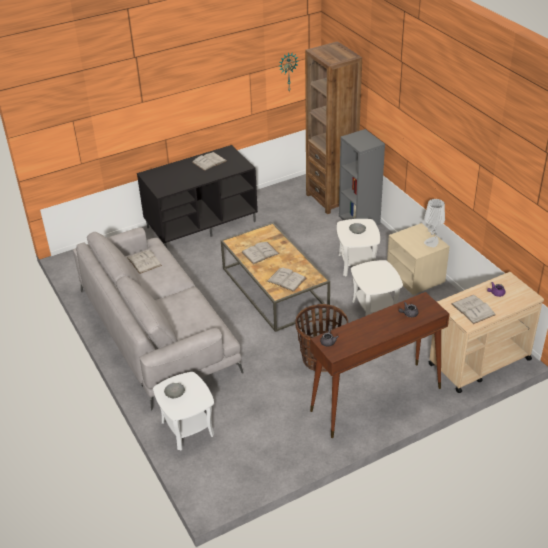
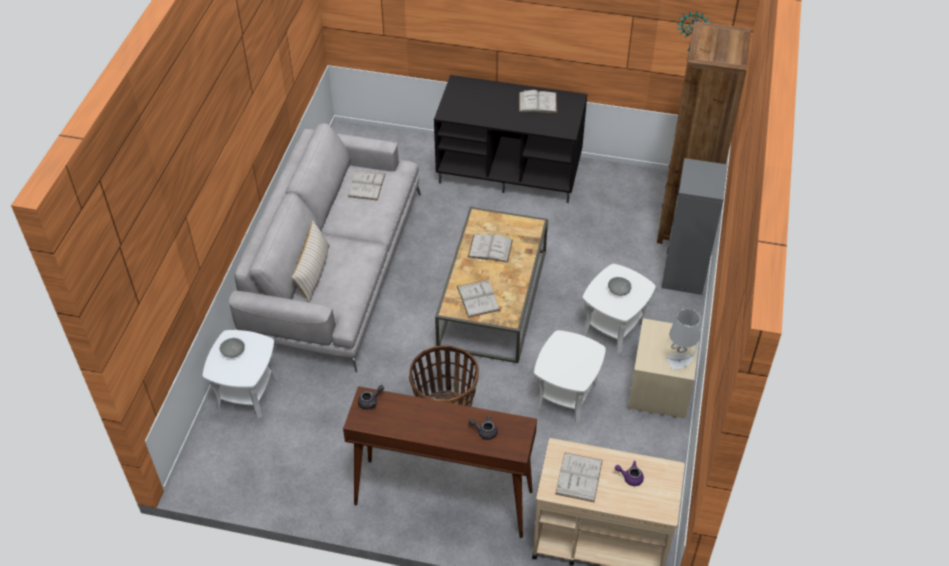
camera: 40 degrees right, 10 degrees up
none -> beige pillow [292,220,330,303]

